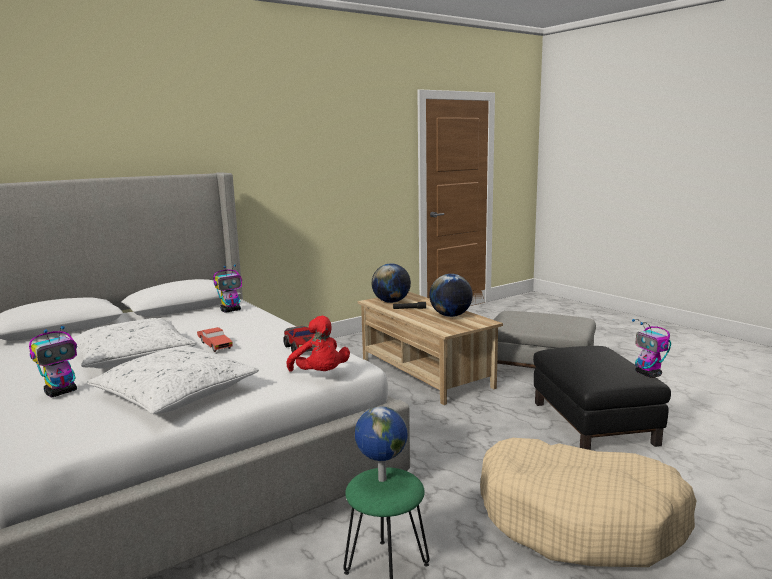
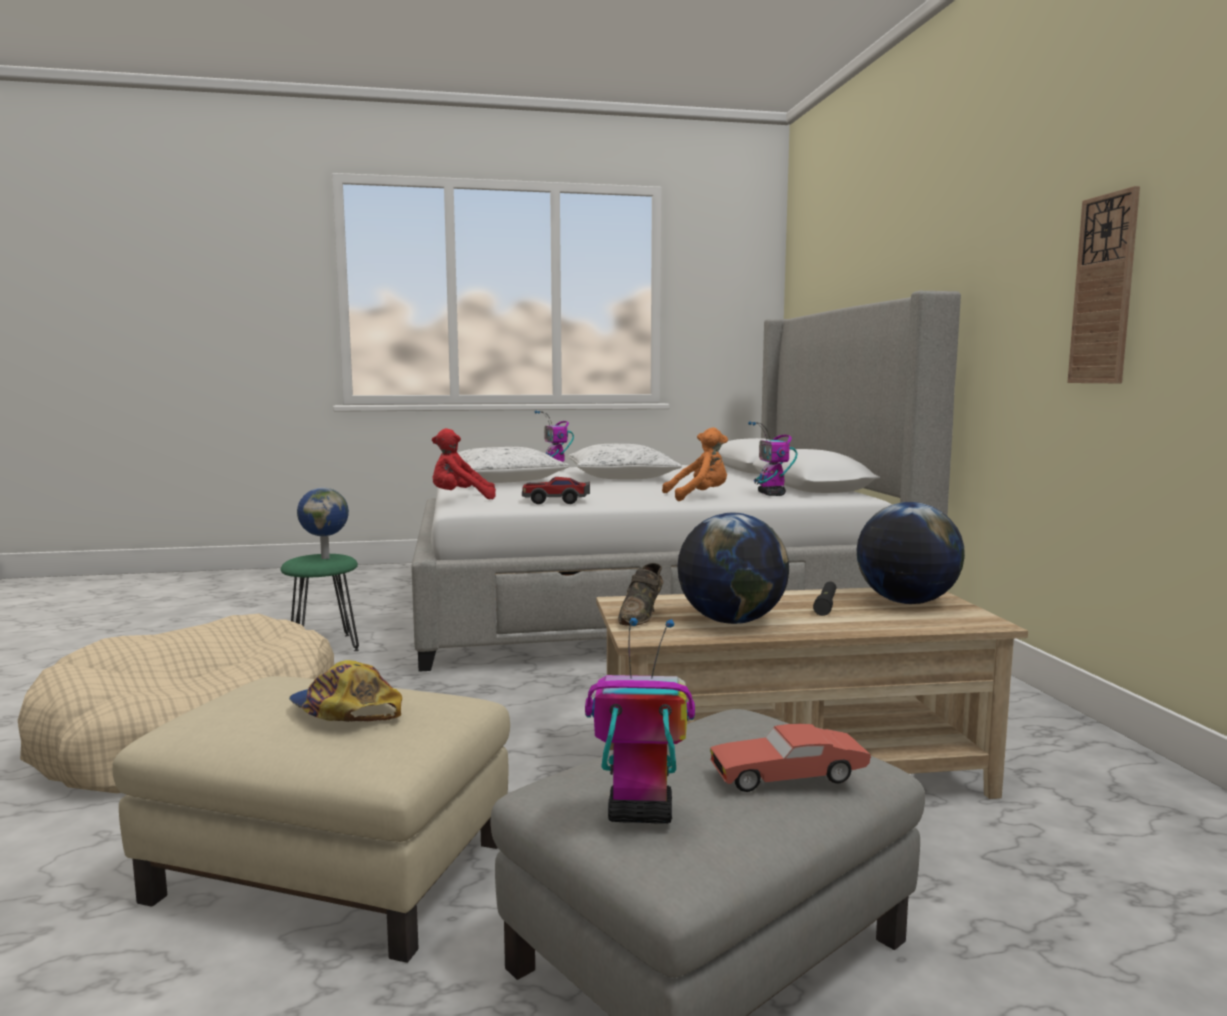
camera: 115 degrees right, 5 degrees down
red toy car [197,327,233,352] -> red toy car moved to [710,724,871,792]
black ottoman [533,346,671,450] -> beige ottoman [112,676,510,963]
toy robot [632,319,671,378] -> toy robot moved to [585,618,695,824]
none -> cap [289,660,402,722]
none -> brown shoe [618,563,663,626]
none -> orange plush toy [662,428,728,501]
none -> wall clock [1067,186,1140,383]

